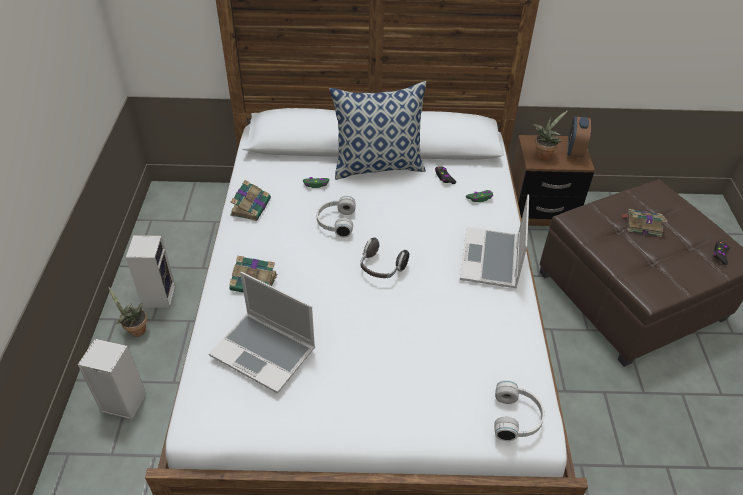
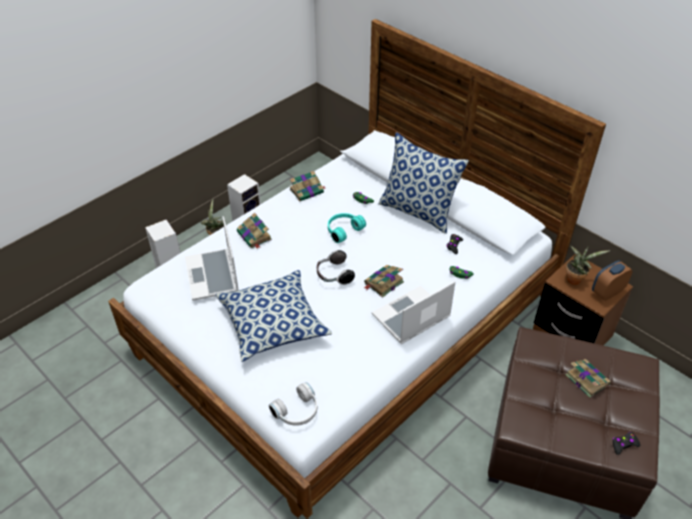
camera: 45 degrees right, 0 degrees up
white headphones [316,196,356,238] -> turquoise headphones [328,213,366,243]
none -> pillow [216,270,332,362]
none -> book [364,265,404,298]

